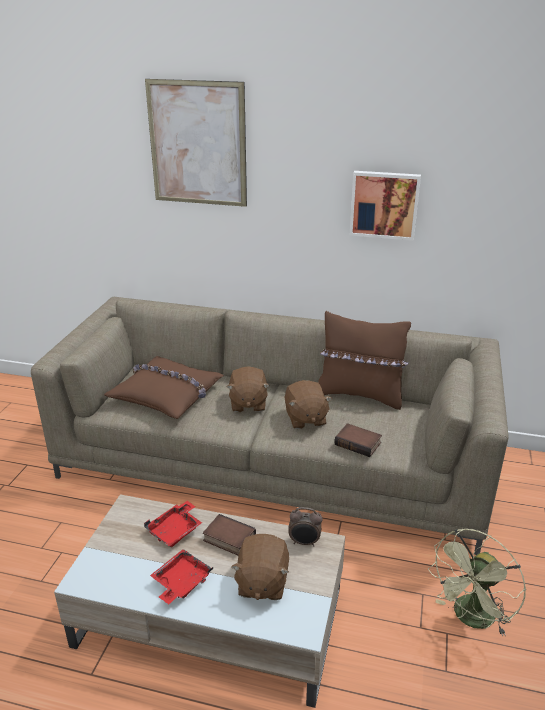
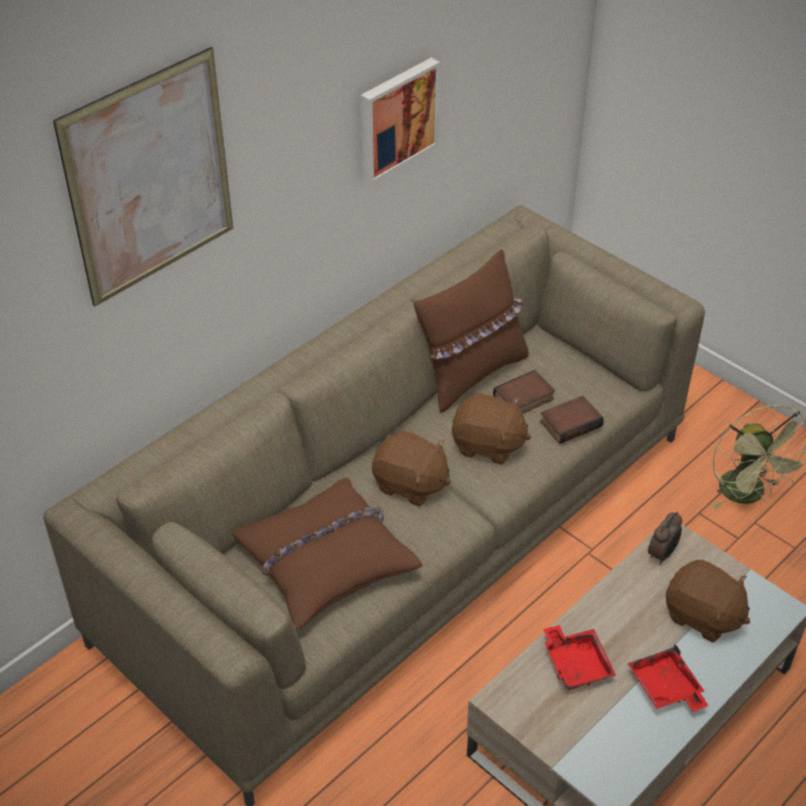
camera: 60 degrees left, 15 degrees up
book [203,514,256,555] -> book moved to [493,370,555,413]

